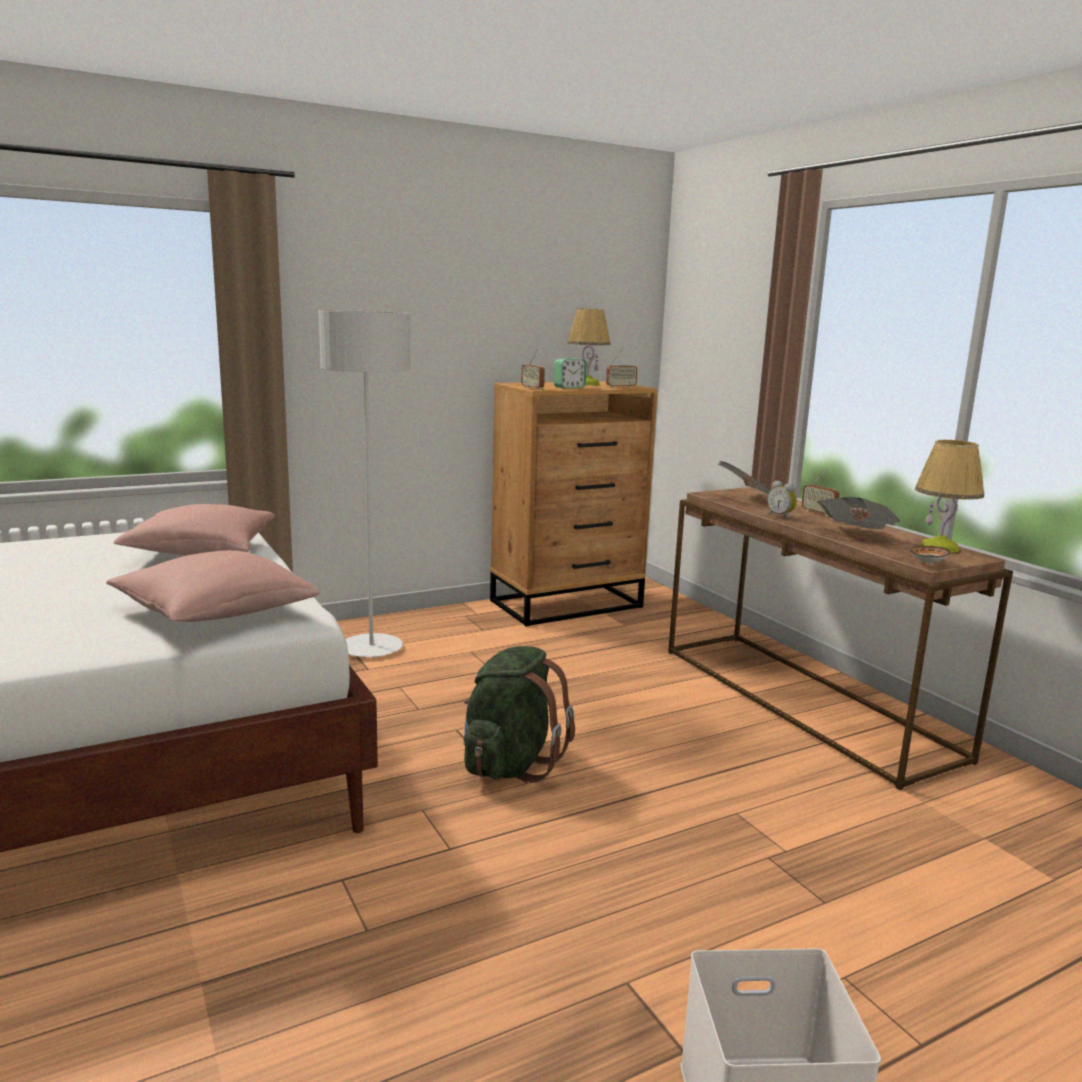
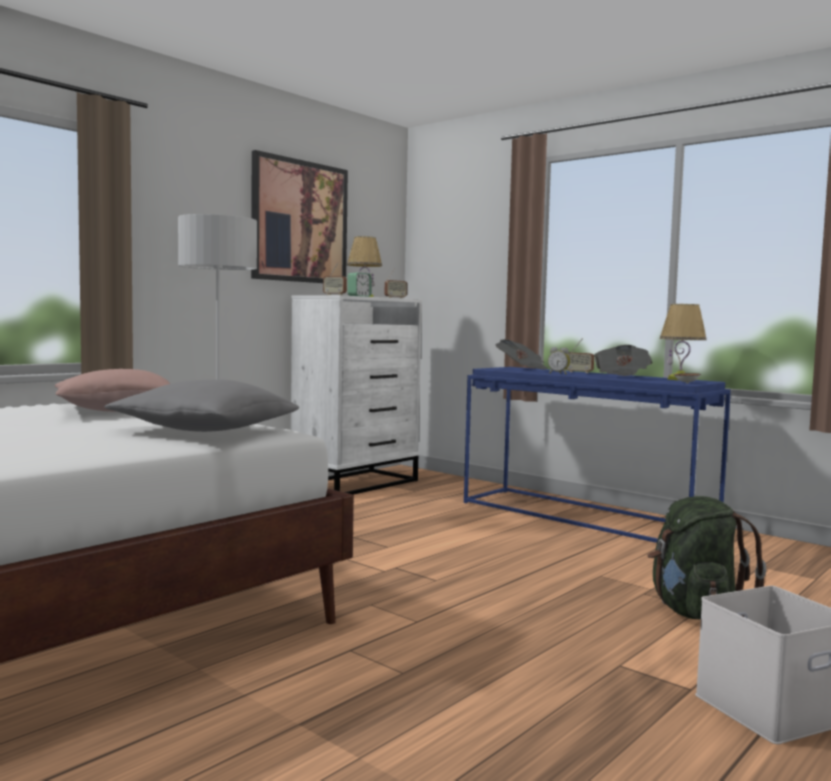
camera: 20 degrees left, 10 degrees down
pink pillow [106,550,321,622] -> grey pillow [104,379,299,432]
green backpack [463,646,575,783] -> green backpack moved to [647,496,766,620]
brown dresser [490,381,658,627] -> white dresser [291,295,422,495]
brown console table [668,487,1013,790] -> blue console table [464,367,731,543]
none -> picture [251,150,348,283]

